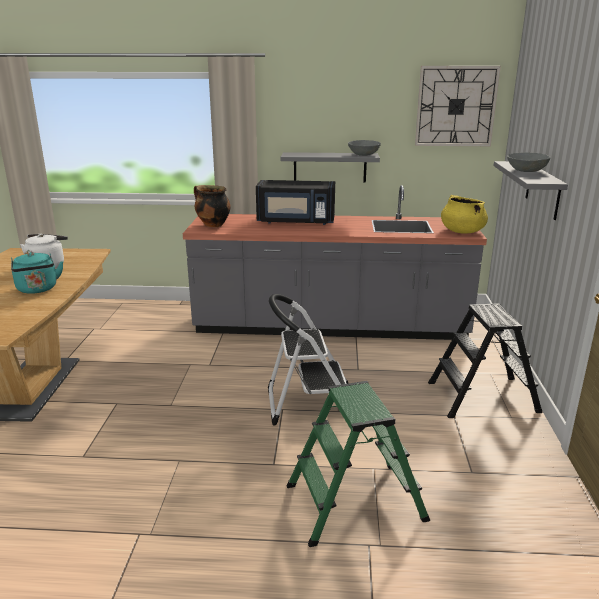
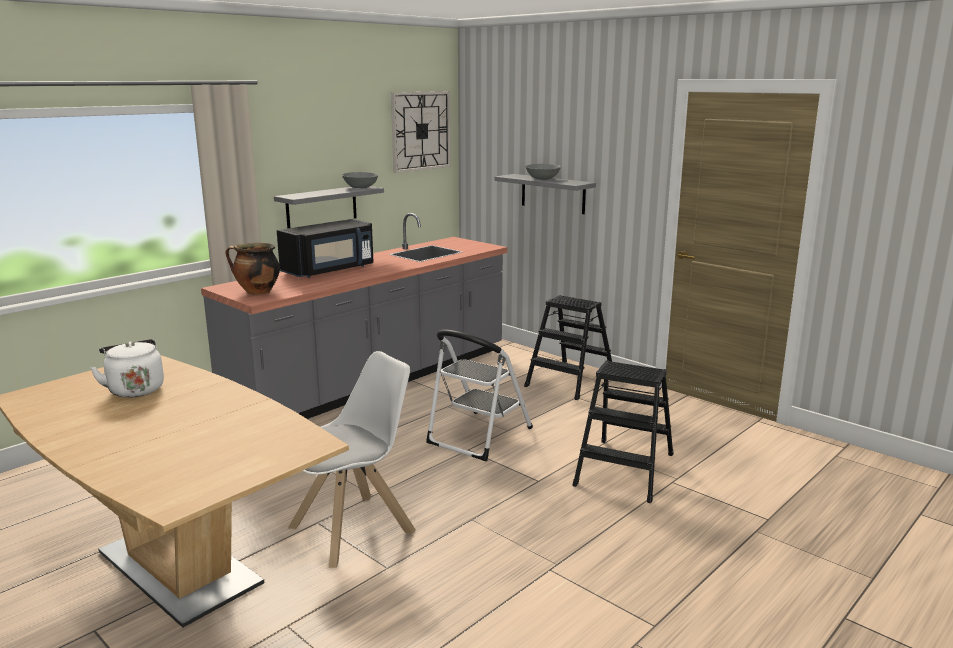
camera: 50 degrees left, 5 degrees down
turquoise kettle [11,252,63,294] -> none
green step ladder [287,381,430,547] -> black step ladder [572,360,674,503]
yellow cooking pot [441,195,488,234] -> none
none -> chair [288,351,416,568]

